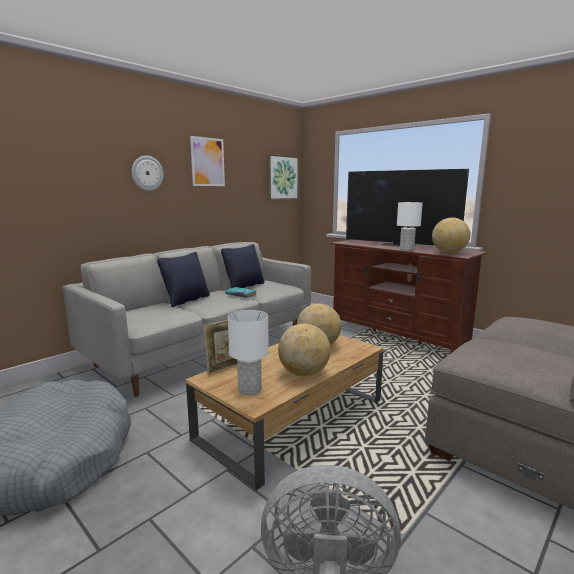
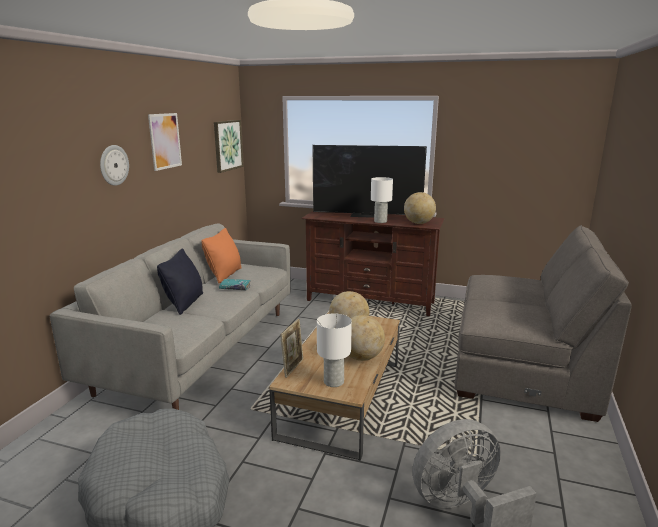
camera: 25 degrees left, 5 degrees up
black pillow [221,244,265,288] -> orange pillow [201,228,242,283]

